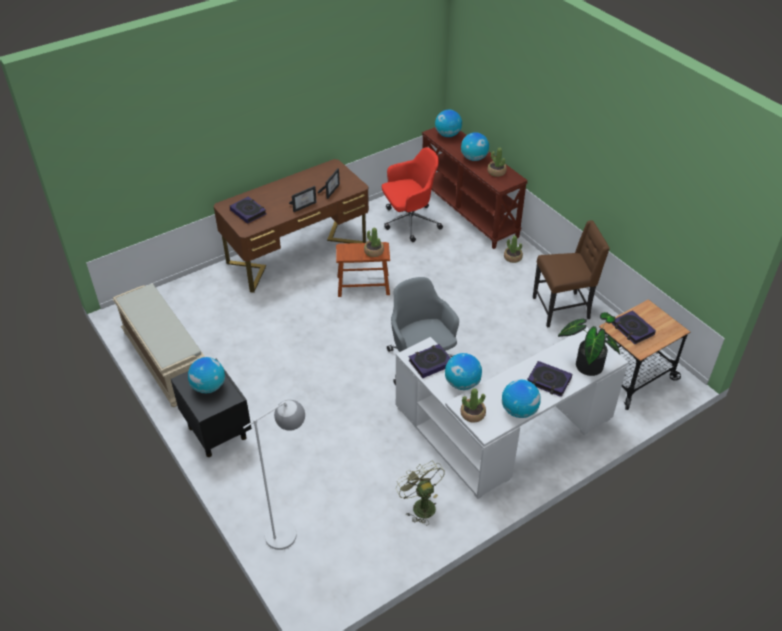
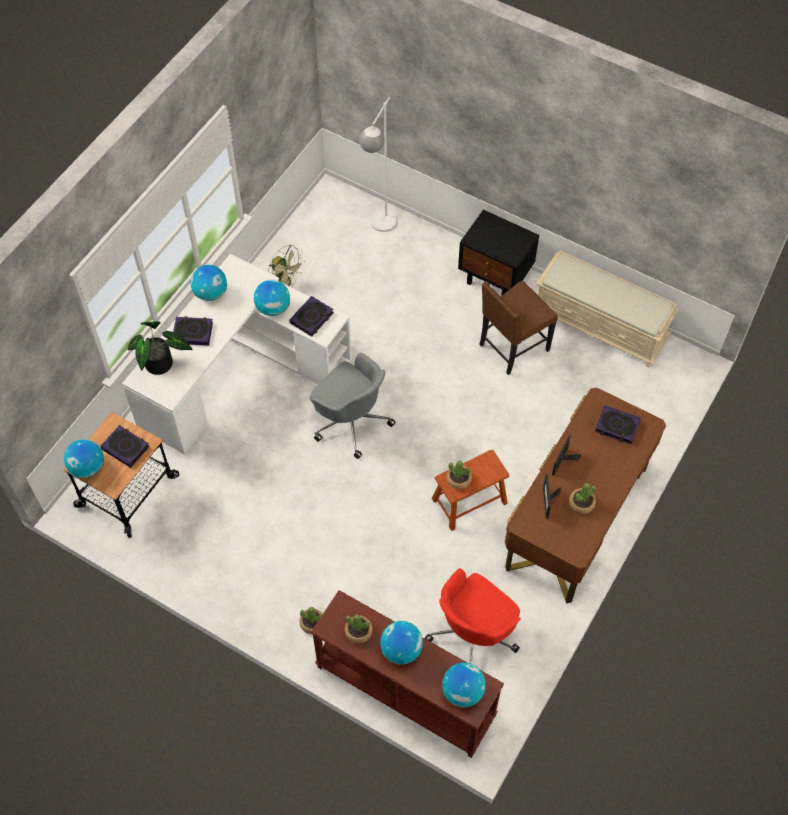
camera: 155 degrees right, 15 degrees up
globe [188,357,225,394] -> globe moved to [64,439,104,478]
potted plant [460,388,486,423] -> potted plant moved to [569,483,596,514]
brown chair [533,220,610,327] -> brown chair moved to [480,280,558,375]

